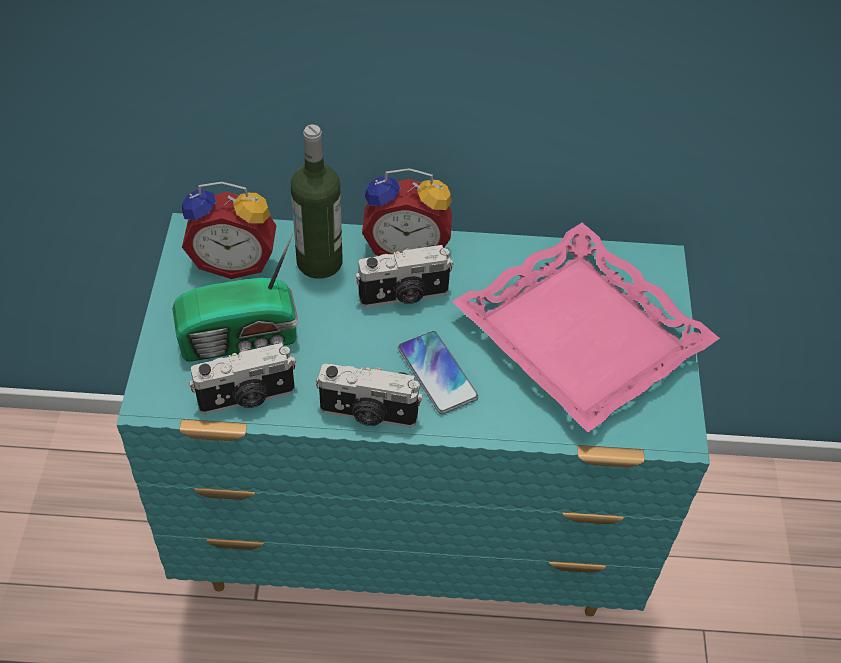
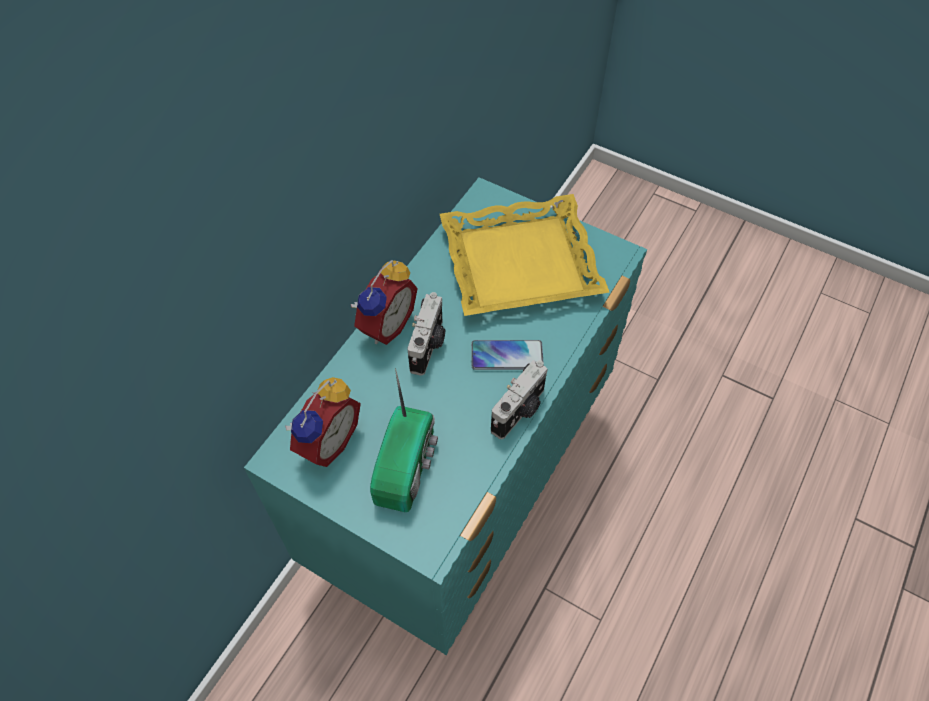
camera: 60 degrees left, 5 degrees up
camera [189,343,296,414] -> none
bottle [291,125,343,279] -> none
pink tray [452,223,720,432] -> yellow tray [440,194,609,316]

